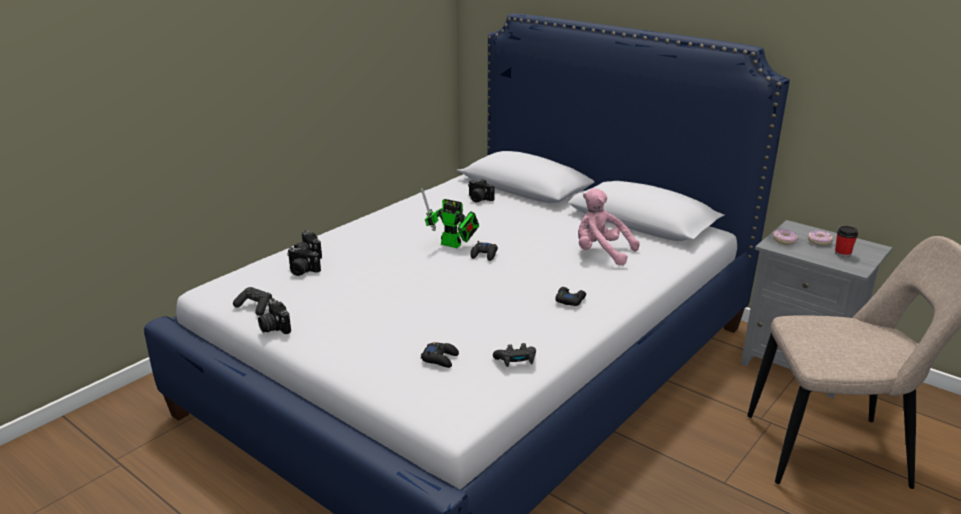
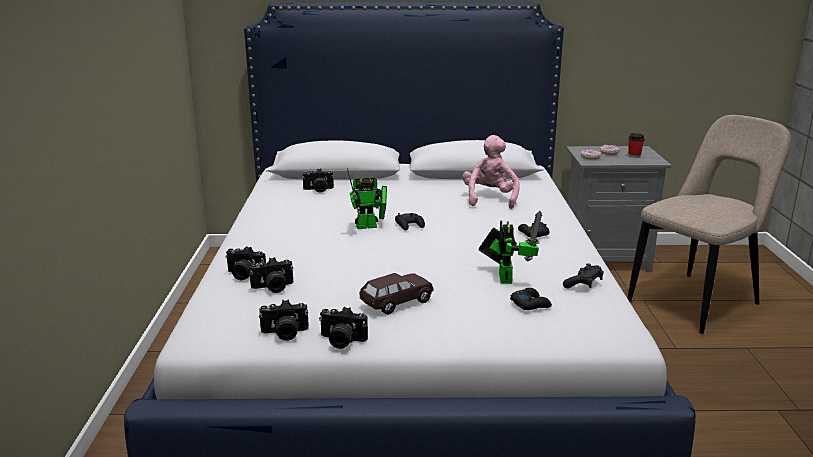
camera: 40 degrees left, 5 degrees down
black game controller [233,287,272,316] -> camera [259,299,309,341]
pink plush toy [578,188,640,266] -> pink plush toy turned 105 degrees clockwise [462,135,520,209]
none -> brown toy car [359,273,434,315]
none -> toy robot [479,211,542,284]

